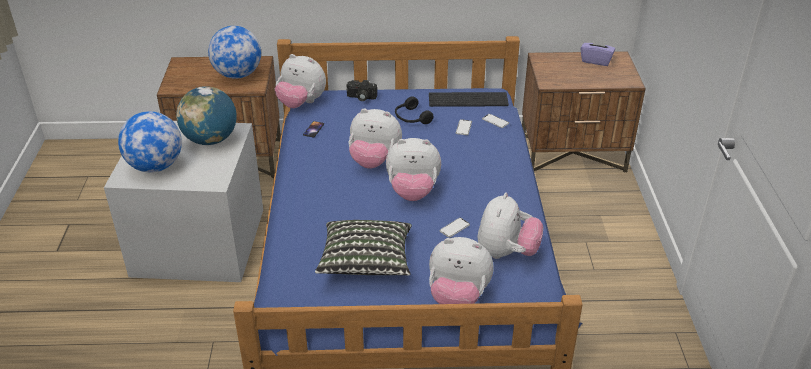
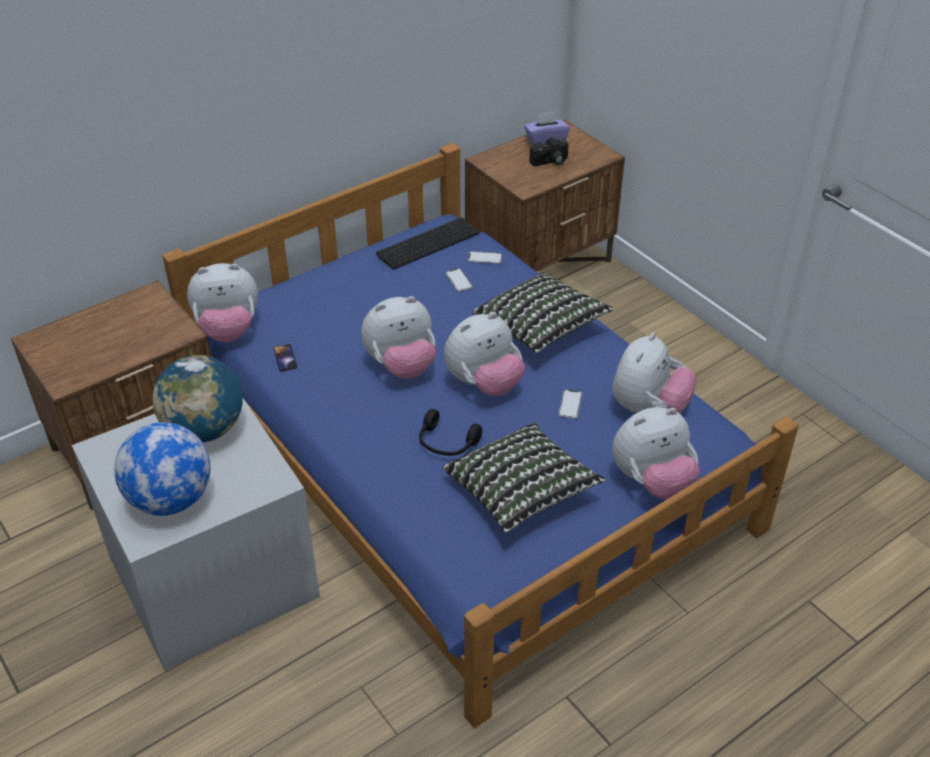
camera: 35 degrees left, 5 degrees up
globe [208,26,261,79] -> none
camera [347,80,377,101] -> camera moved to [529,138,569,166]
black headphones [395,96,434,124] -> black headphones moved to [419,409,482,456]
plush toy [478,192,543,259] -> plush toy turned 45 degrees clockwise [613,333,697,413]
none -> pillow [472,272,614,353]

